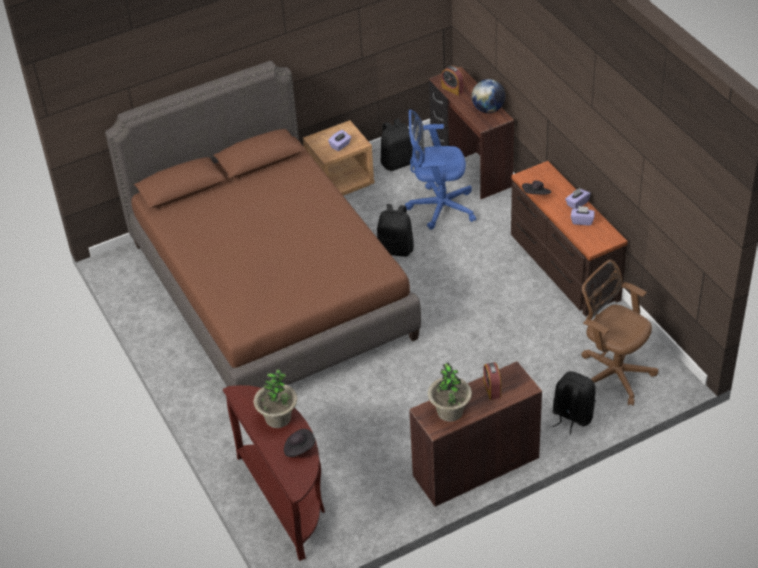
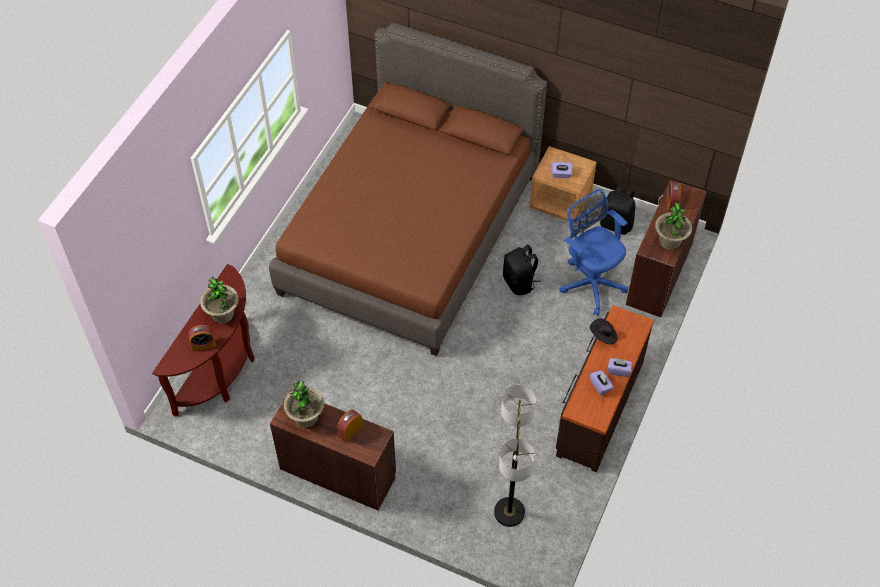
camera: 50 degrees right, 10 degrees up
black hat [284,429,315,457] -> alarm clock [188,325,216,352]
globe [472,79,505,113] -> potted plant [655,202,692,250]
black backpack [552,371,596,434] -> none
brown office chair [581,260,659,406] -> floor lamp [494,385,536,527]

